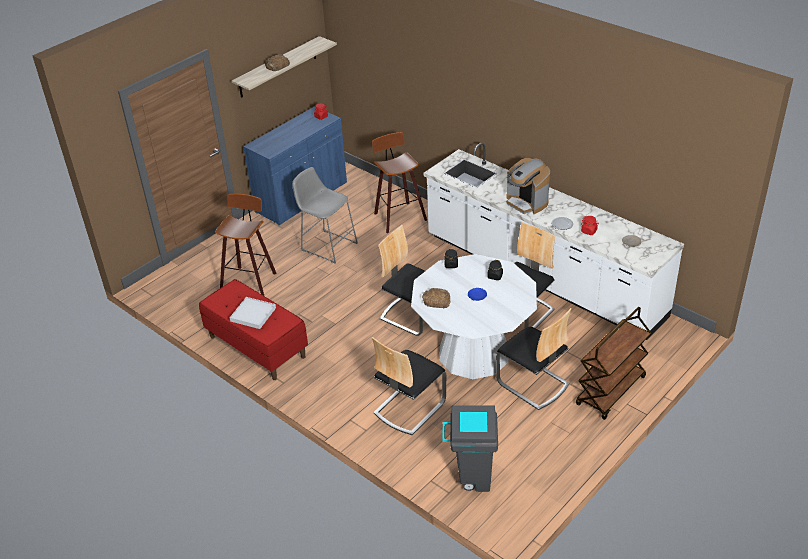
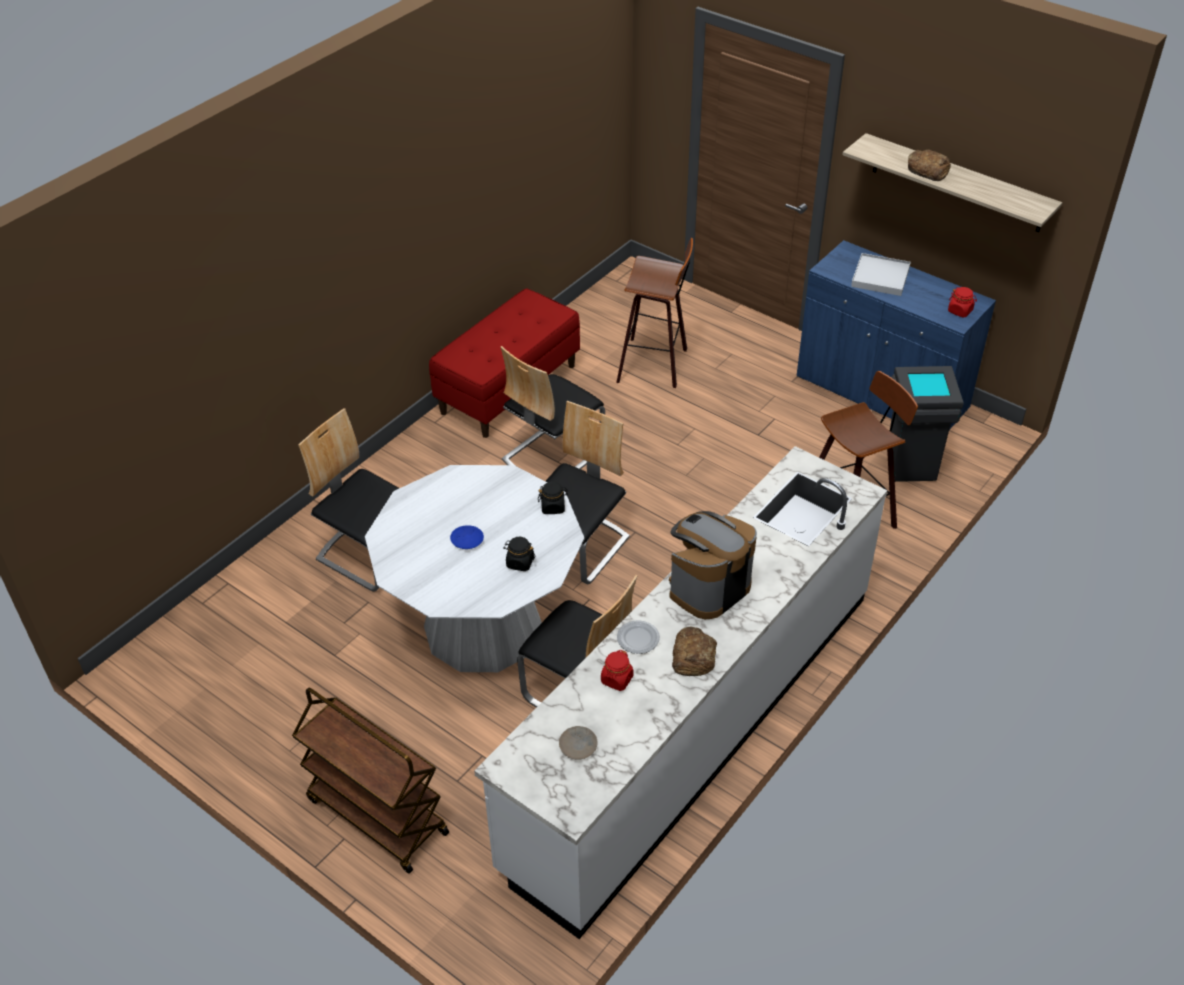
camera: 85 degrees right, 5 degrees up
white tray [230,297,276,329] -> white tray moved to [851,253,911,296]
grey stool [292,167,358,263] -> none
bread [422,288,451,308] -> bread moved to [672,627,717,676]
grey trash can [442,405,498,492] -> grey trash can moved to [890,366,964,482]
chair [496,308,571,410] -> chair moved to [501,346,605,469]

